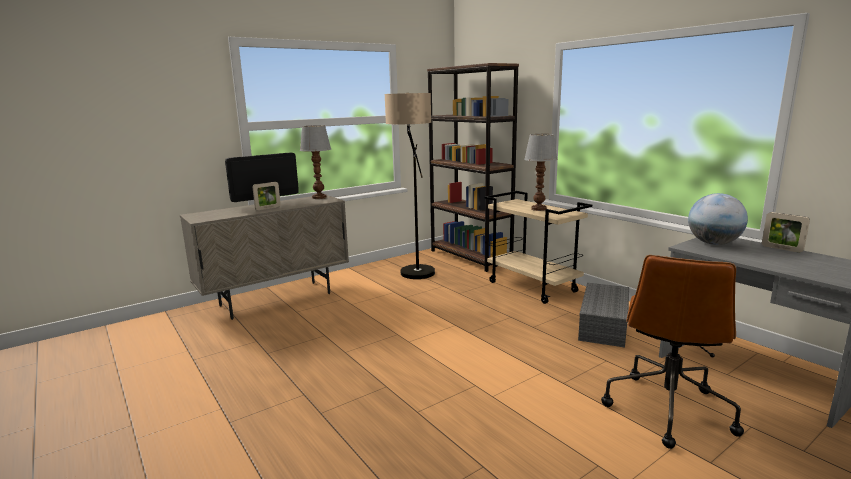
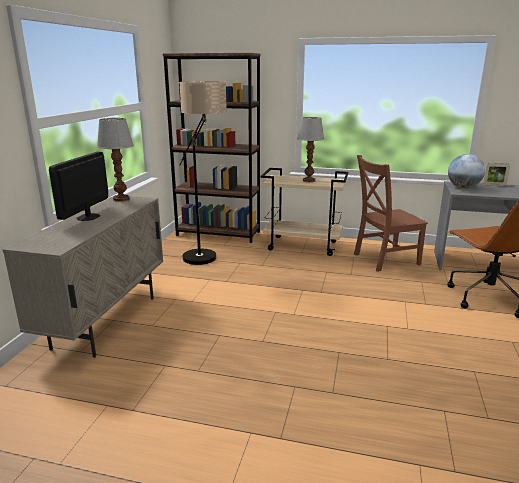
camera: 40 degrees left, 5 degrees up
picture frame [252,182,281,210] -> none
grey storage box [578,283,629,347] -> brown chair [354,155,428,272]

